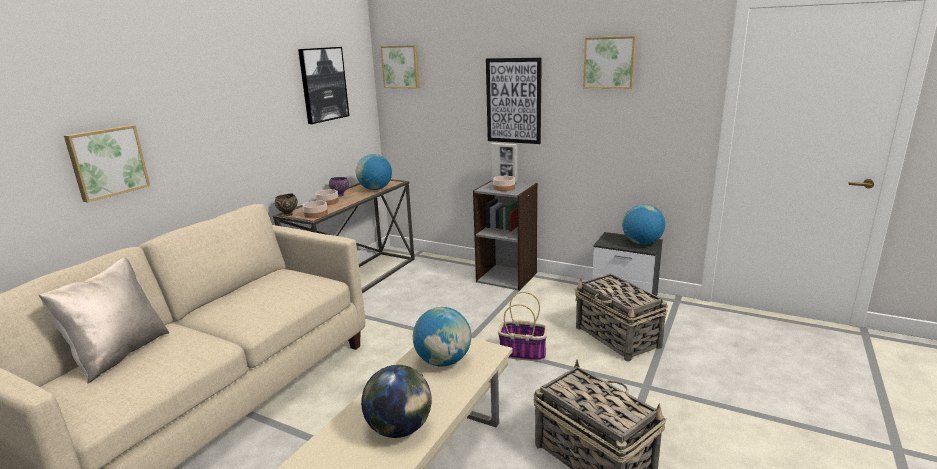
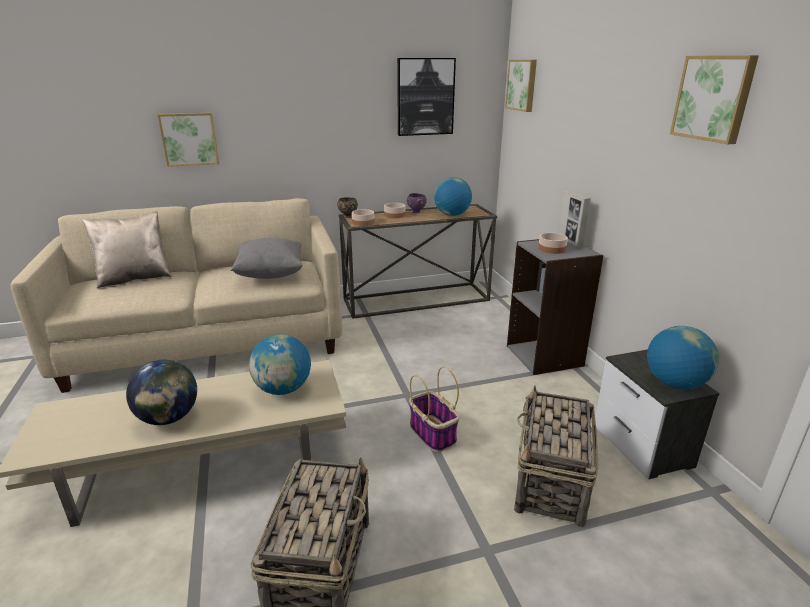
camera: 45 degrees right, 5 degrees up
picture [486,58,542,144] -> none
none -> grey pillow [230,238,303,279]

